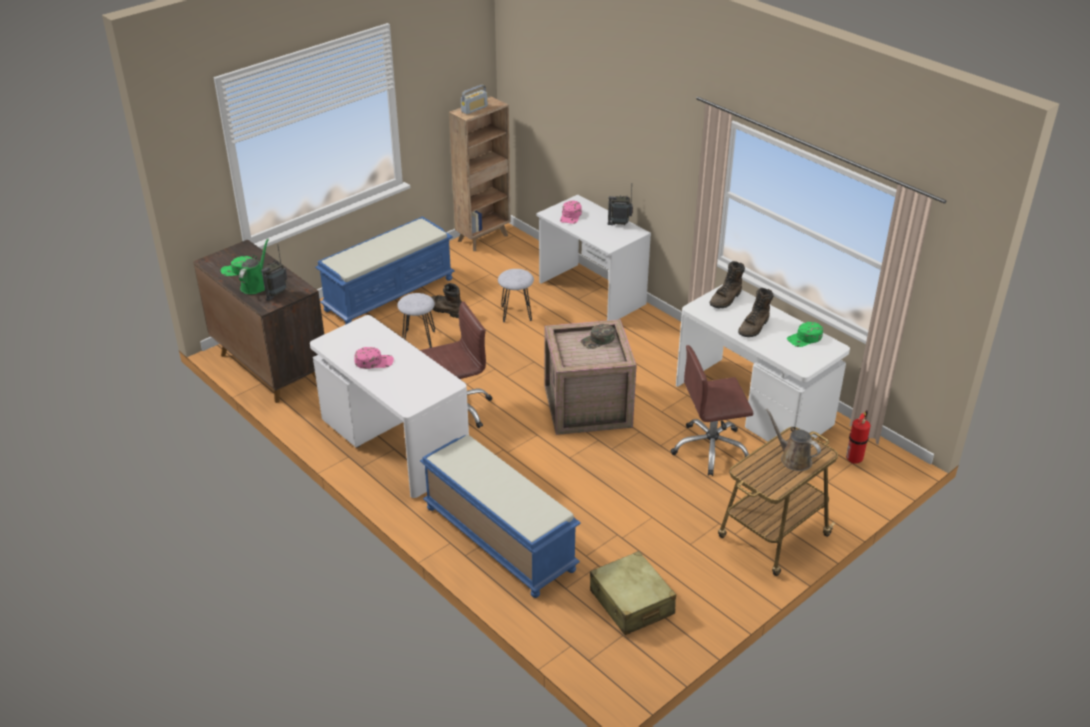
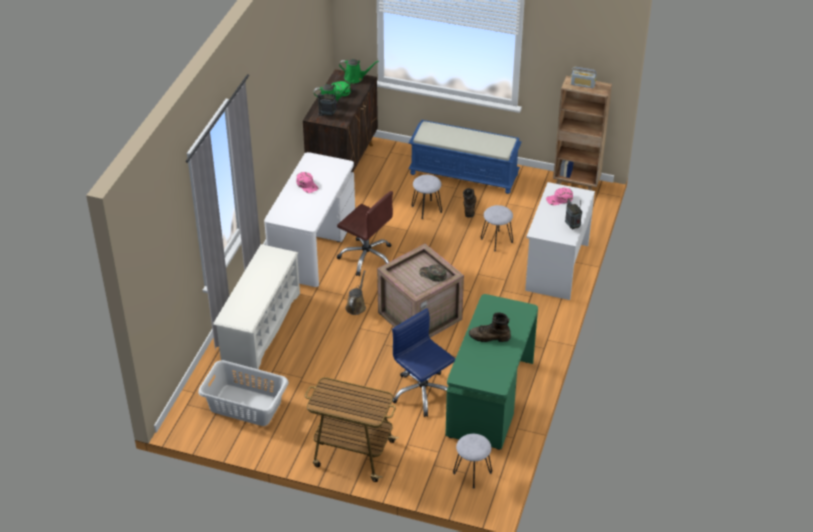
camera: 60 degrees right, 5 degrees up
blue bench [420,435,581,598] -> white shoe rack [213,244,300,369]
beige suitcase [590,551,676,635] -> grey laundry basket [198,360,289,426]
brown office chair [670,345,754,476] -> blue office chair [392,308,455,417]
white desk [676,284,850,441] -> green desk [445,294,538,450]
brown boot [710,261,745,308] -> none
brown watering can [766,409,821,471] -> brown watering can moved to [346,270,366,315]
green cap [787,322,823,347] -> none
fire extinguisher [846,410,871,464] -> grey stool [453,434,492,488]
none -> green watering can [339,59,379,83]

